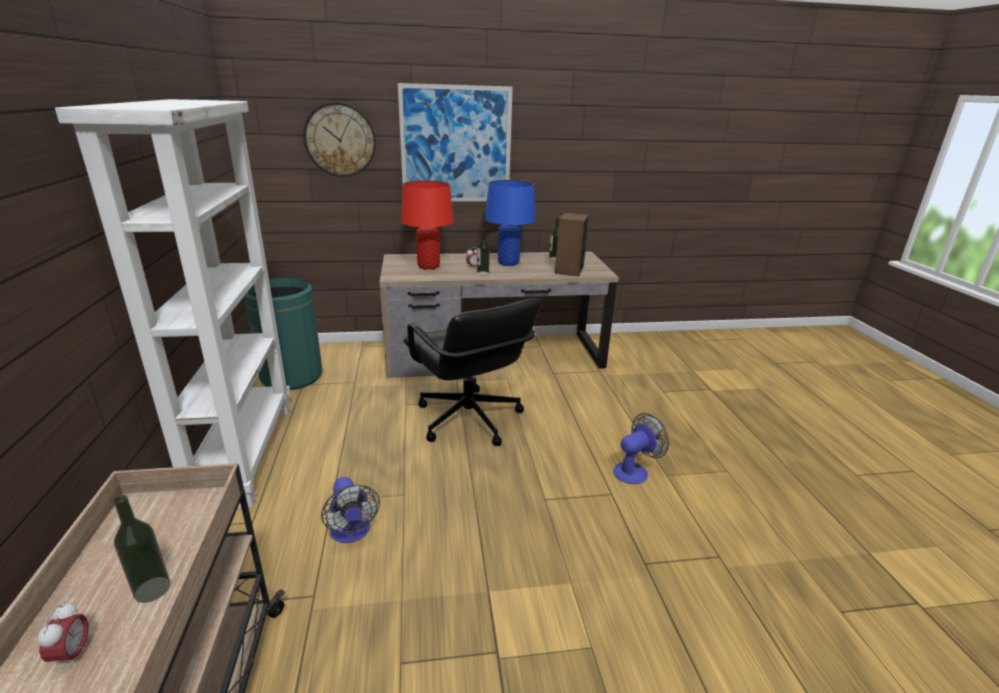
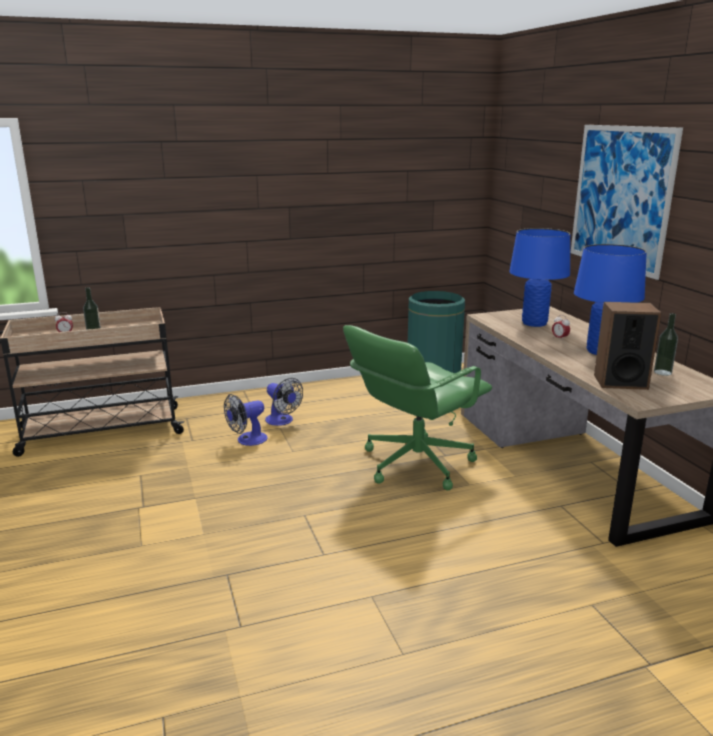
camera: 80 degrees right, 5 degrees down
white bookcase [55,99,290,508] -> none
wall clock [303,102,376,177] -> none
red table lamp [401,181,454,270] -> blue table lamp [509,228,570,327]
black office chair [403,298,542,446] -> green office chair [343,325,492,490]
bottle [477,228,490,275] -> none
fan [613,413,669,484] -> fan moved to [265,378,303,426]

